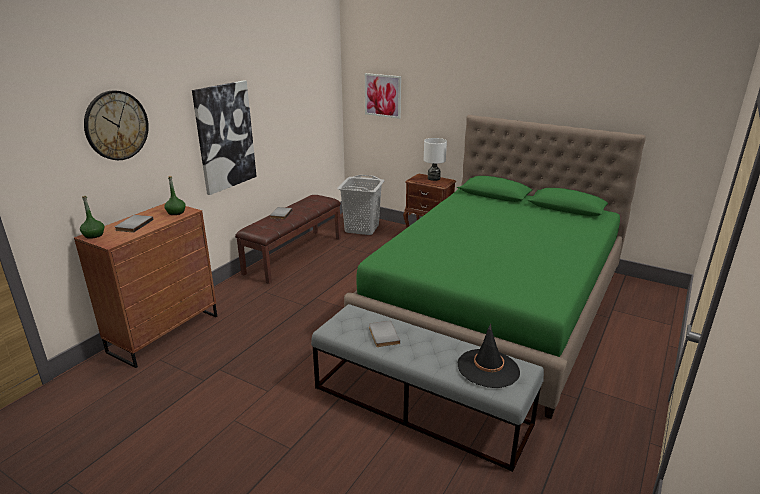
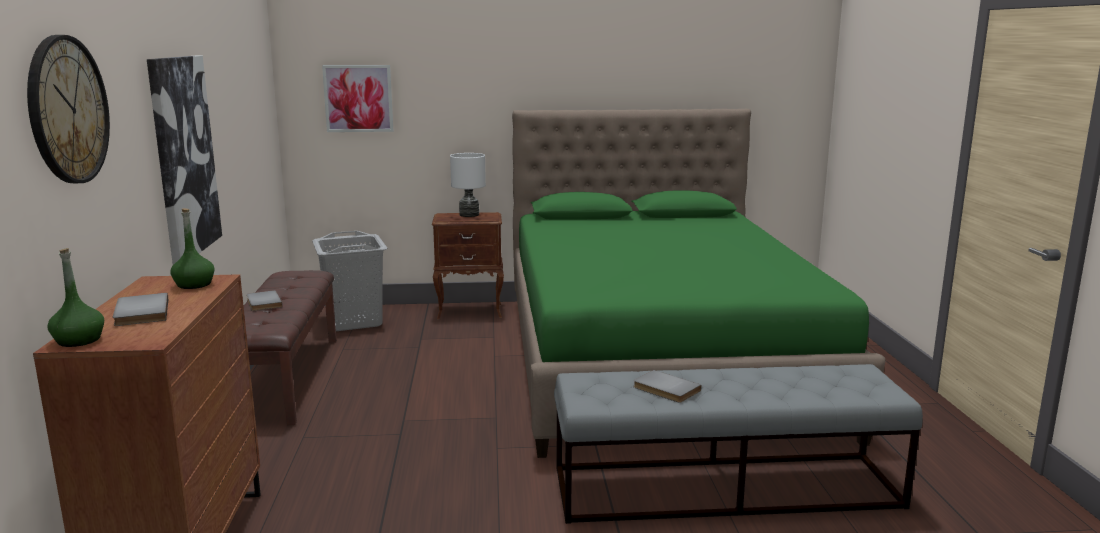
camera: 35 degrees left, 10 degrees down
black hat [458,324,520,388] -> none

